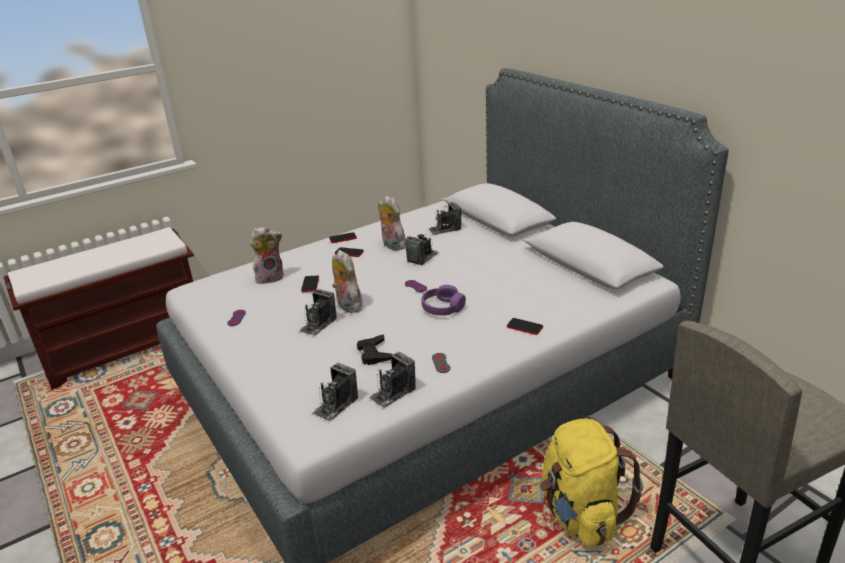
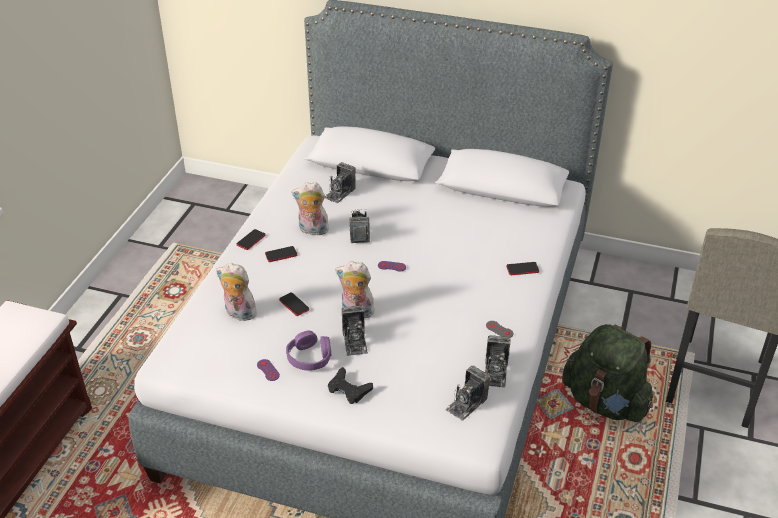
camera: 40 degrees left, 10 degrees up
plush toy [250,226,284,284] -> plush toy turned 90 degrees counterclockwise [216,263,261,321]
camera [312,363,358,421] -> camera turned 45 degrees clockwise [445,366,490,421]
black game controller [357,334,393,365] -> black game controller moved to [328,367,373,404]
purple headphones [422,285,466,316] -> purple headphones moved to [286,330,331,371]
yellow backpack [540,419,643,547] -> green backpack [562,324,653,422]

